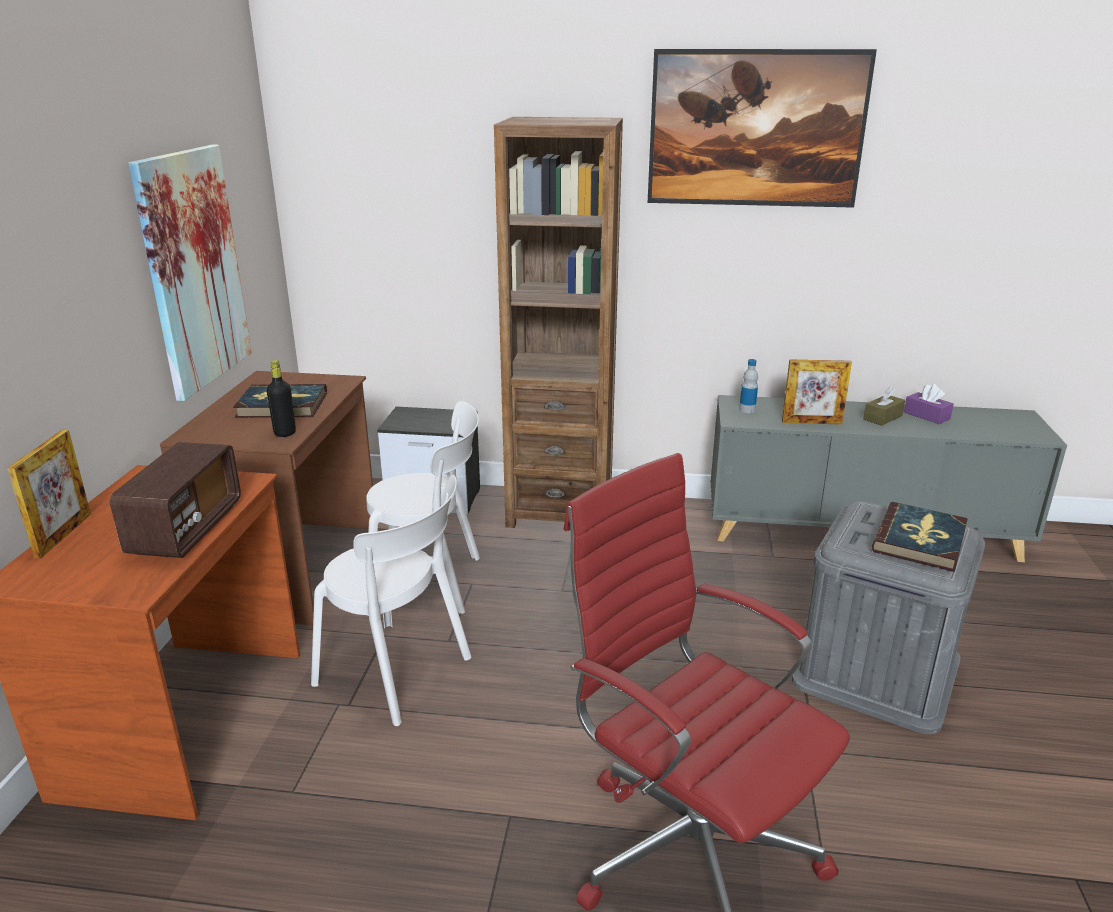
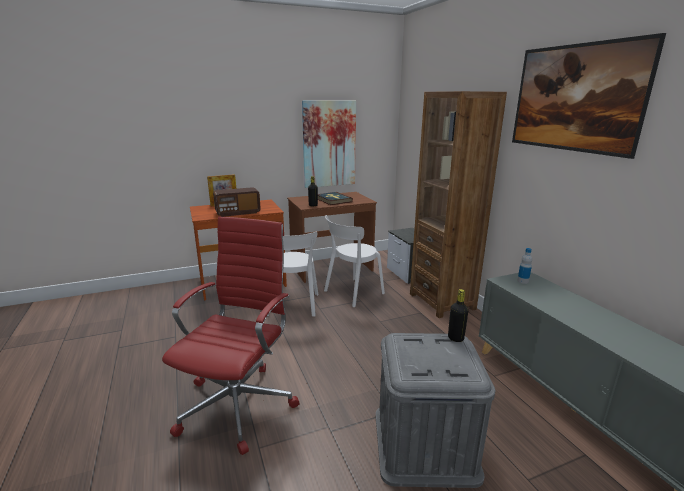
camera: 60 degrees right, 5 degrees down
white chair [366,401,480,614] -> white chair turned 75 degrees clockwise [324,215,385,307]
picture frame [782,359,852,424] -> none
brown tissue box [863,387,905,426] -> none
book [872,502,968,572] -> none
purple tissue box [904,384,954,424] -> none
none -> black bottle [448,289,468,342]

